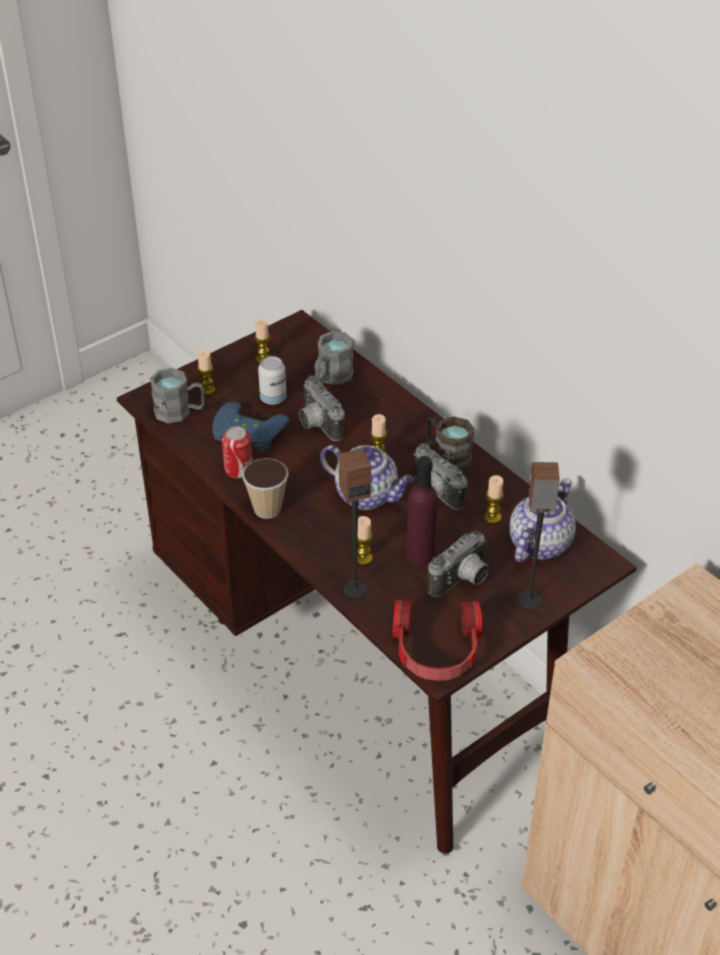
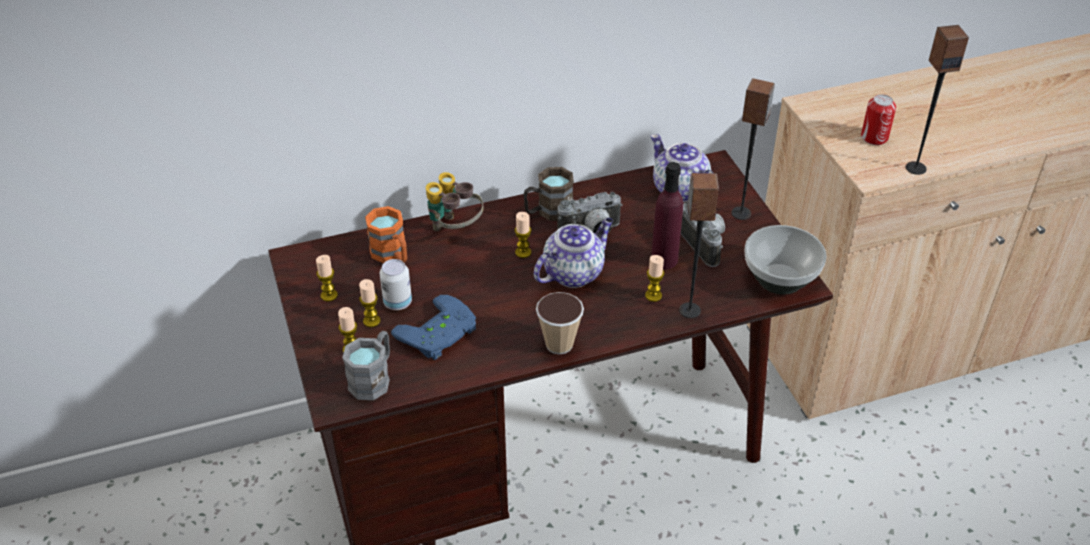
camera: 70 degrees left, 0 degrees up
can [222,427,253,478] -> can moved to [861,94,896,145]
camera [299,375,345,441] -> none
grey mug [315,331,354,385] -> orange mug [365,206,407,263]
headphones [393,600,482,681] -> bowl [744,225,827,295]
candle [484,475,504,523] -> candle moved to [359,279,380,327]
none -> binoculars [426,172,484,231]
none -> speaker [906,25,969,175]

